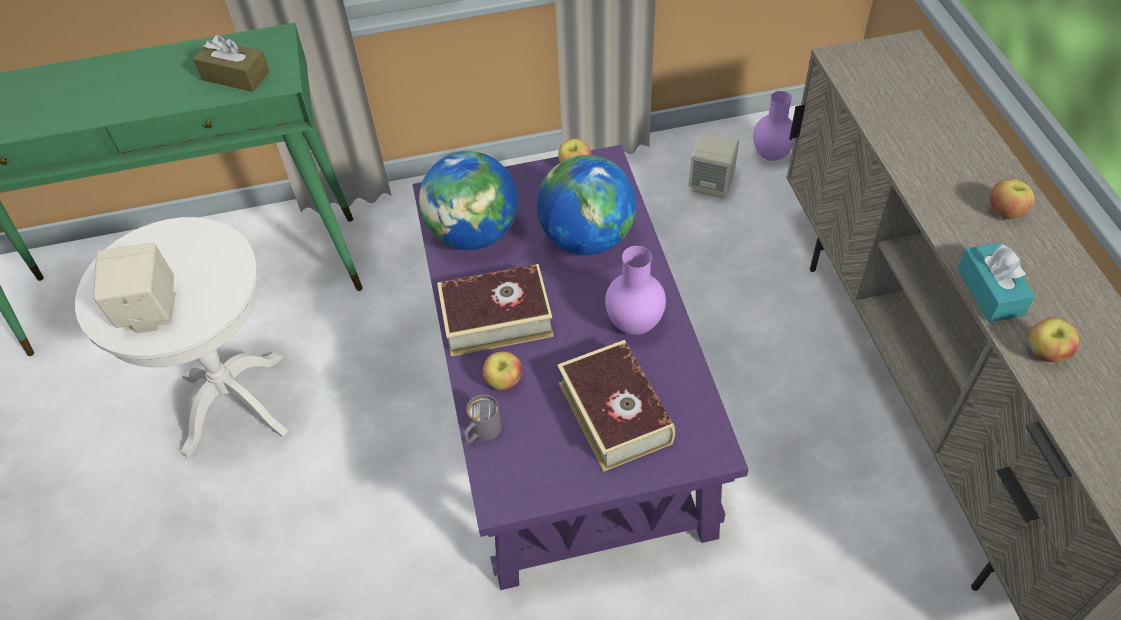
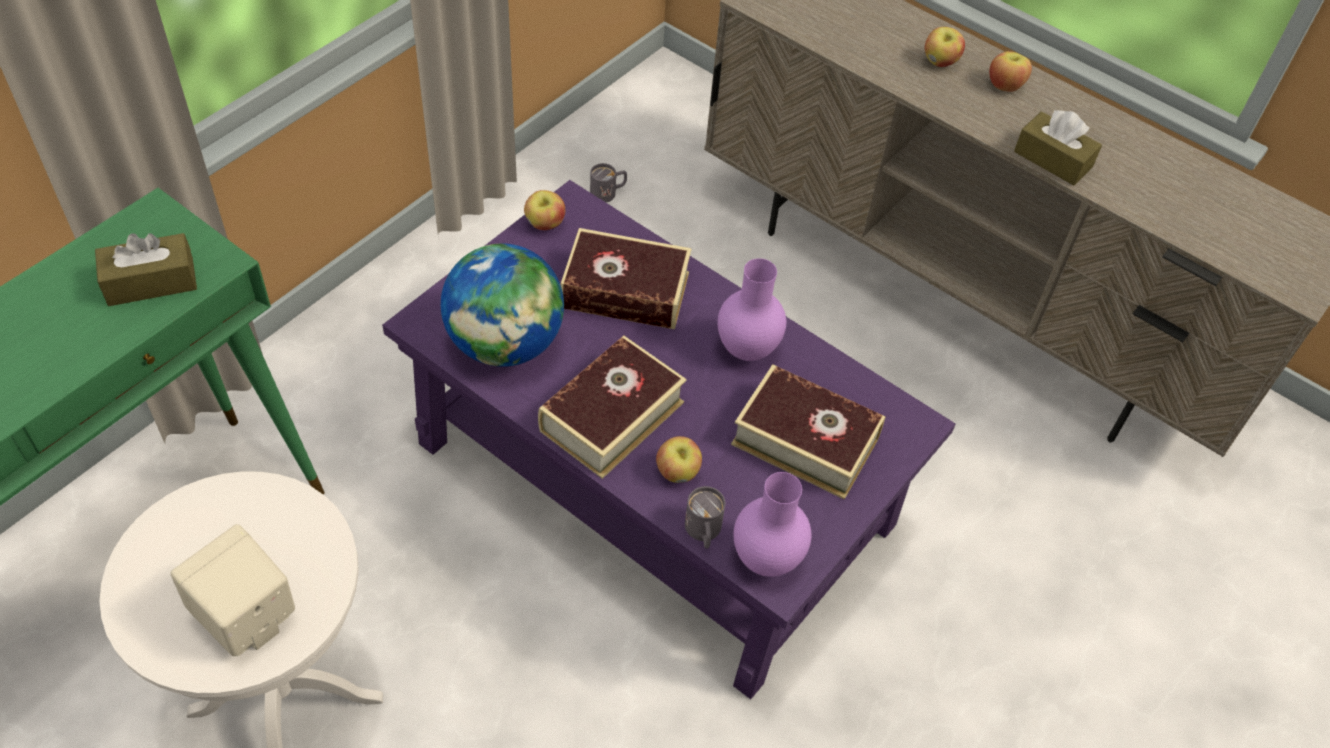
camera: 45 degrees left, 0 degrees up
globe [537,155,636,255] -> book [560,228,692,329]
beige speaker [688,133,739,198] -> grey mug [590,163,627,203]
purple vase [753,91,794,161] -> purple vase moved to [733,472,812,577]
turquoise tissue box [957,242,1035,322] -> brown tissue box [1014,110,1102,186]
apple [1029,317,1080,362] -> apple moved to [925,27,965,67]

